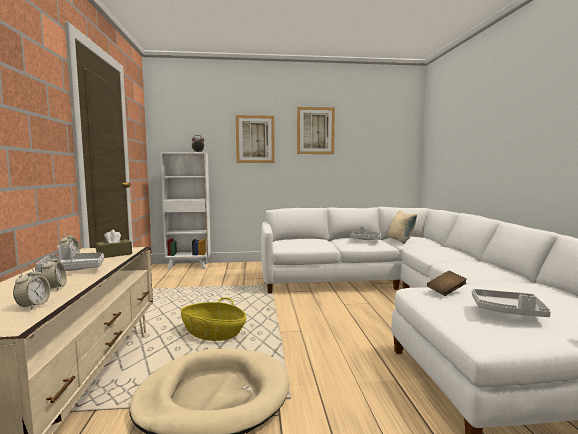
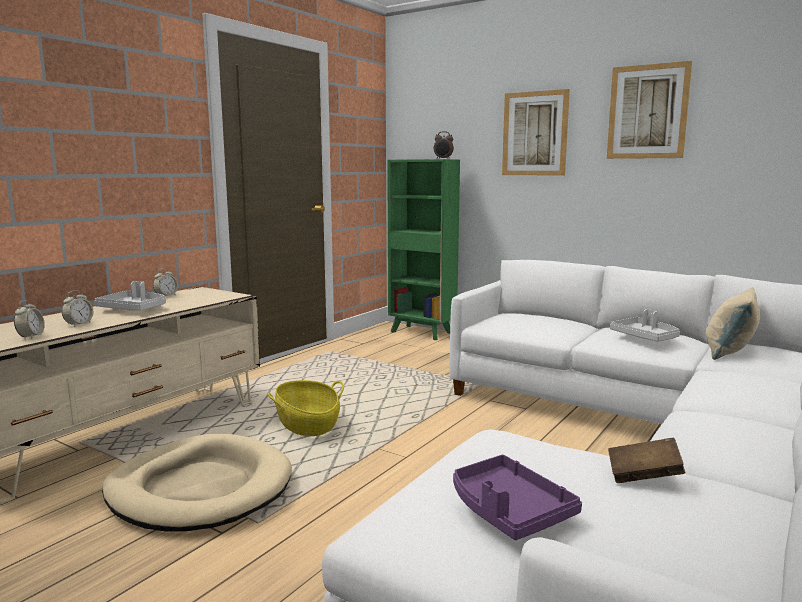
camera: 40 degrees right, 5 degrees up
alarm clock [13,267,50,310] -> alarm clock turned 45 degrees counterclockwise [14,300,45,339]
brown tissue box [96,230,132,258] -> none
white bookcase [160,152,211,270] -> green bookcase [387,159,460,340]
brown book [427,271,467,296] -> brown book moved to [608,437,685,483]
grey tray [472,289,551,317] -> purple tray [453,455,582,540]

